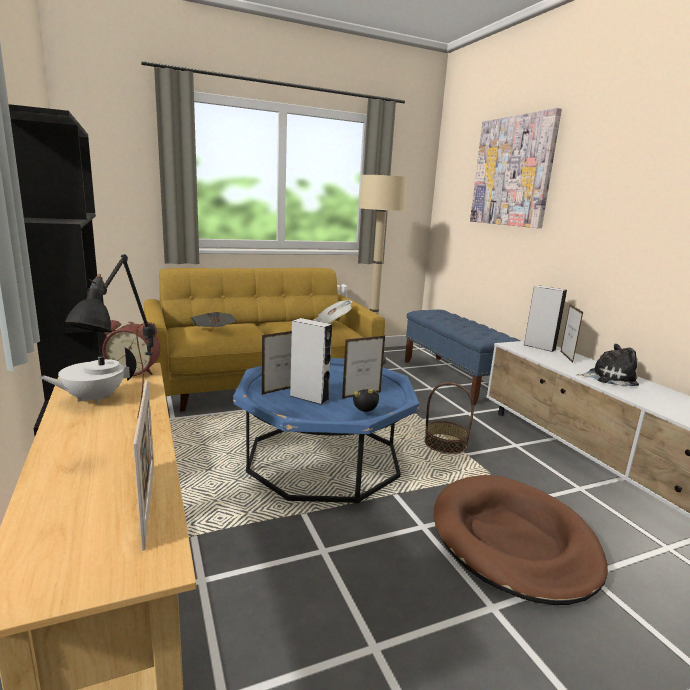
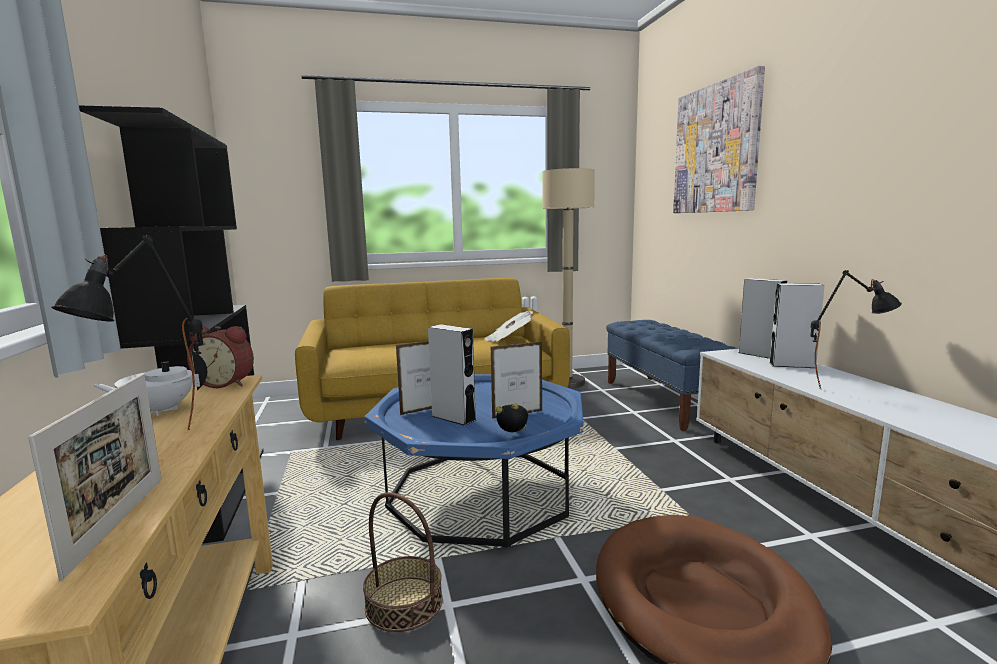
camera: 10 degrees right, 5 degrees down
newspaper [190,312,237,327] -> none
basket [425,382,474,454] -> basket moved to [363,492,443,632]
picture frame [561,304,583,363] -> grey speaker [769,283,825,368]
plush toy [576,344,639,386] -> black table lamp [810,270,902,388]

